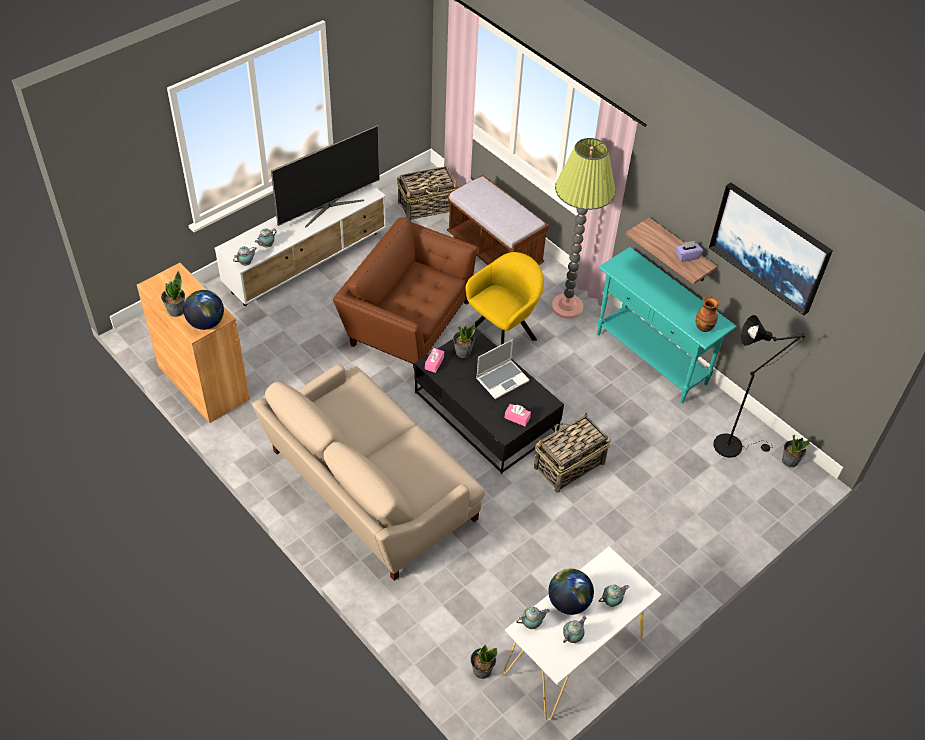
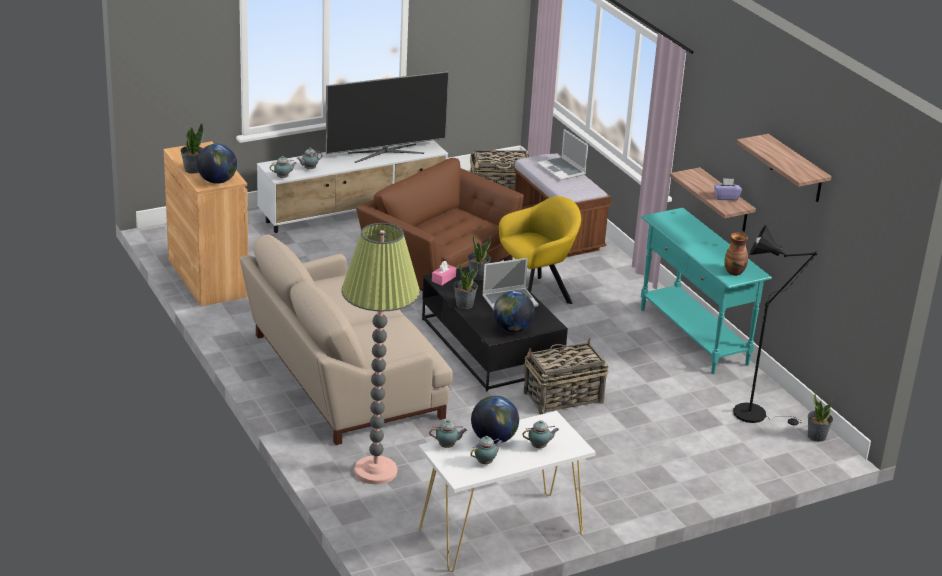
camera: 15 degrees right, 20 degrees down
potted plant [470,645,497,679] -> potted plant moved to [454,261,478,309]
pink tissue box [504,404,531,426] -> globe [493,291,535,333]
floor lamp [551,138,616,319] -> floor lamp moved to [341,223,420,485]
picture [709,183,833,315] -> shelf [736,134,832,202]
none -> laptop [537,129,588,180]

